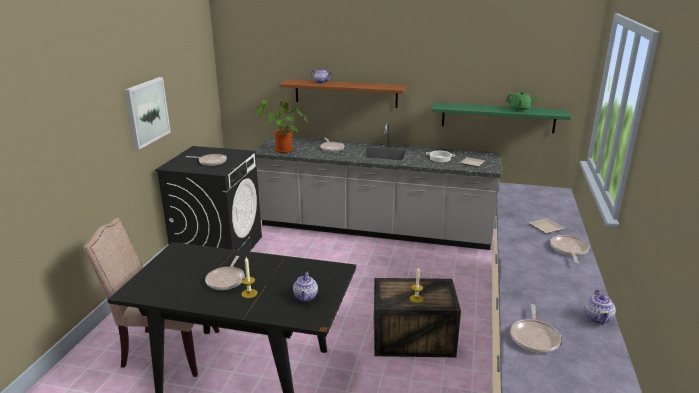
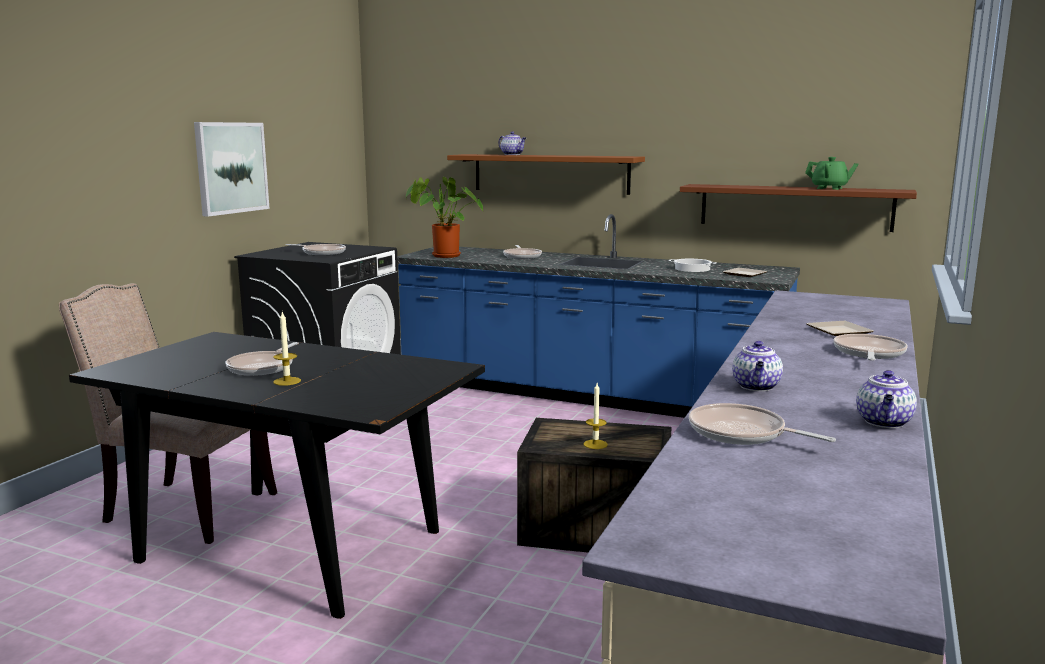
camera: 10 degrees right, 10 degrees down
grey counter [255,122,501,250] -> blue counter [397,214,800,418]
teapot [293,272,318,301] -> teapot moved to [732,341,783,391]
green shelf [432,103,571,133] -> brown shelf [680,184,917,232]
frying pan [510,304,561,353] -> frying pan turned 105 degrees clockwise [689,403,836,445]

